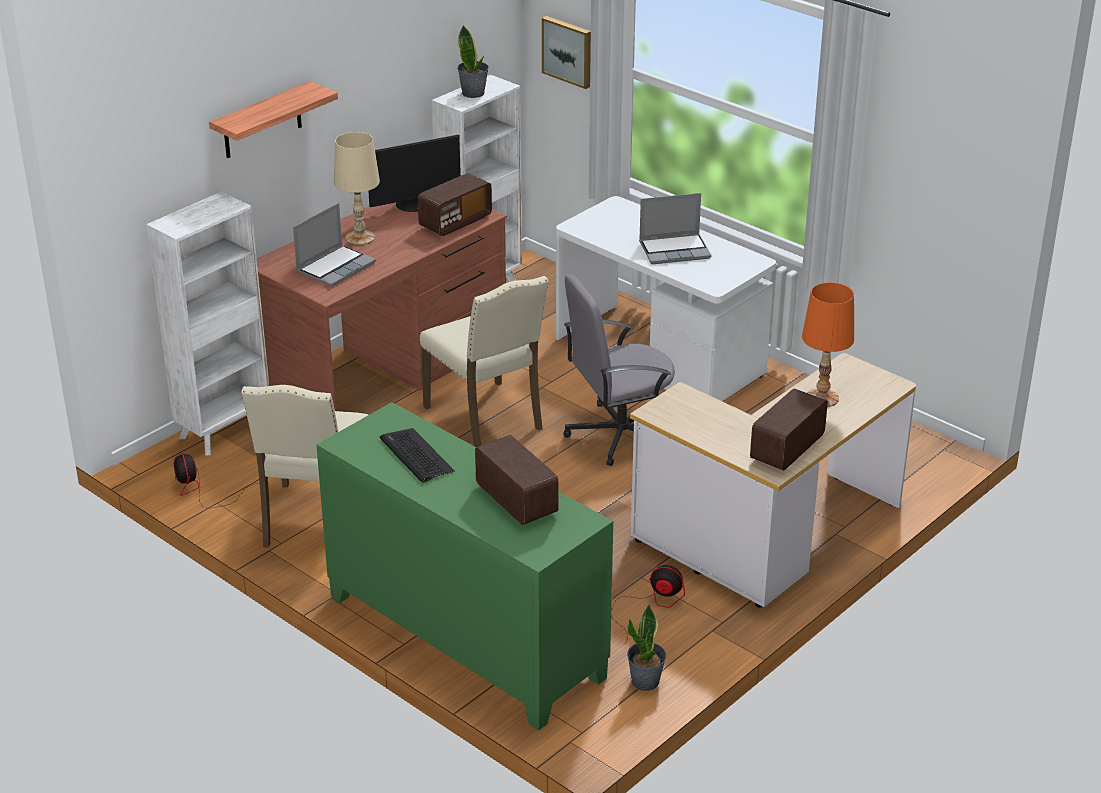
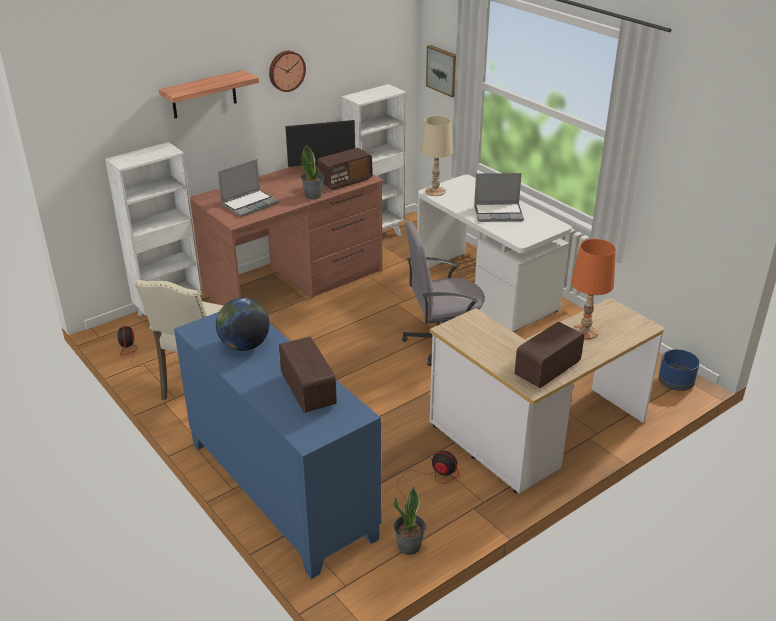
camera: 10 degrees right, 0 degrees up
green cabinet [316,402,613,731] -> blue cabinet [174,312,381,579]
beige table lamp [334,132,380,245] -> beige table lamp moved to [421,116,453,196]
keyboard [380,428,455,483] -> globe [216,298,269,351]
beige chair [420,276,549,447] -> none
potted plant [457,25,489,98] -> potted plant moved to [301,145,324,199]
none -> wall clock [269,51,306,92]
none -> blue planter [658,349,700,391]

